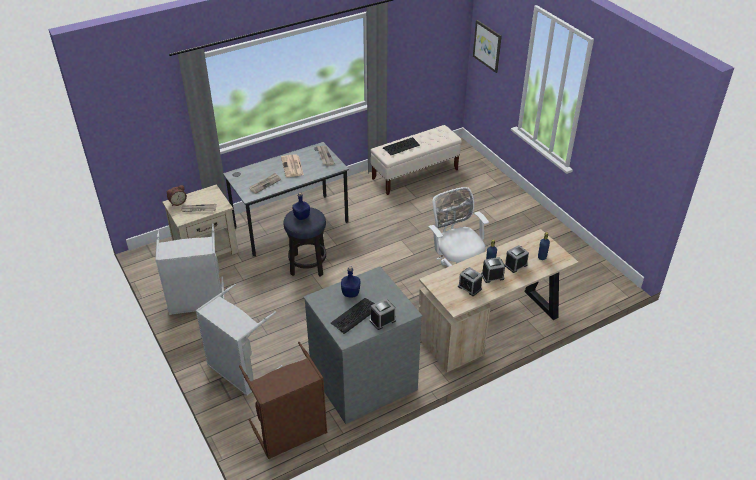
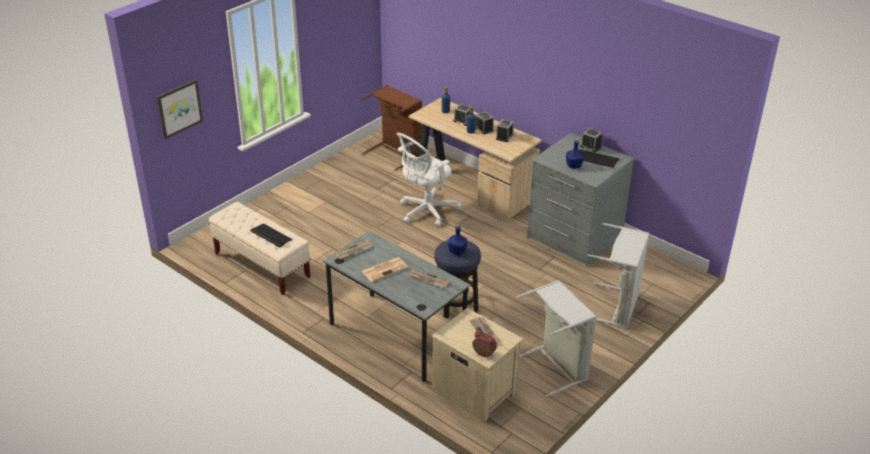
camera: 110 degrees left, 5 degrees down
brown laundry basket [239,342,327,459] -> brown laundry basket moved to [360,85,422,171]

